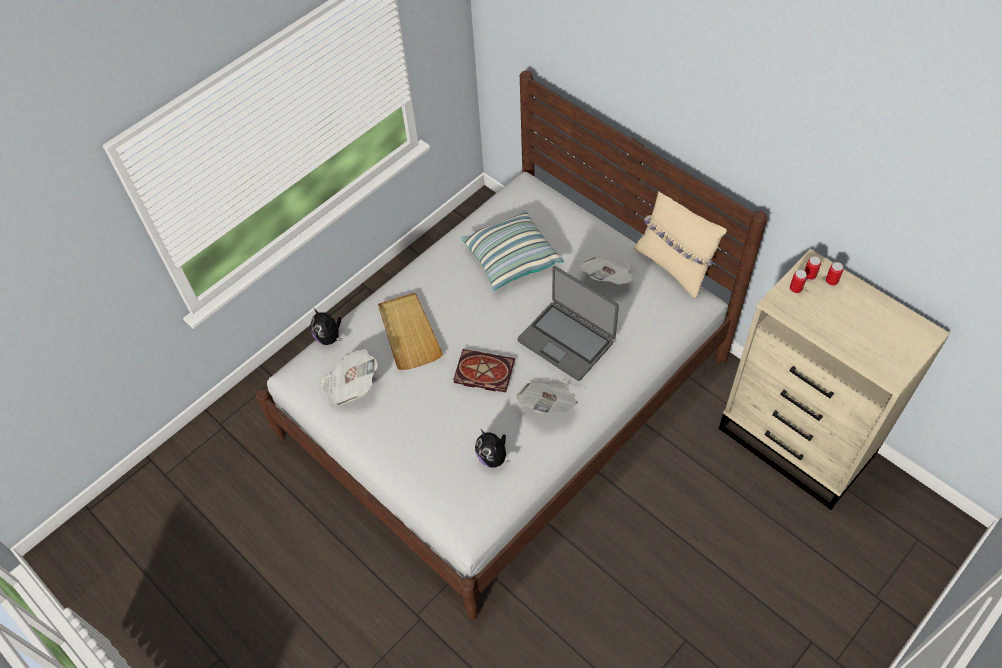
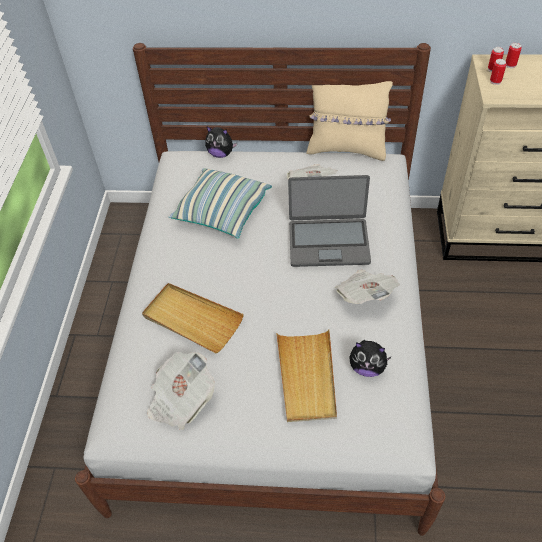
camera: 40 degrees left, 5 degrees down
plush toy [311,309,343,345] -> plush toy moved to [205,127,237,158]
book [453,349,515,392] -> none
none -> beige tray [276,330,337,422]

